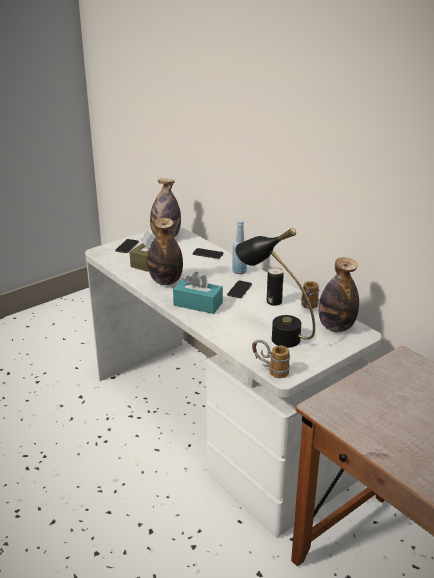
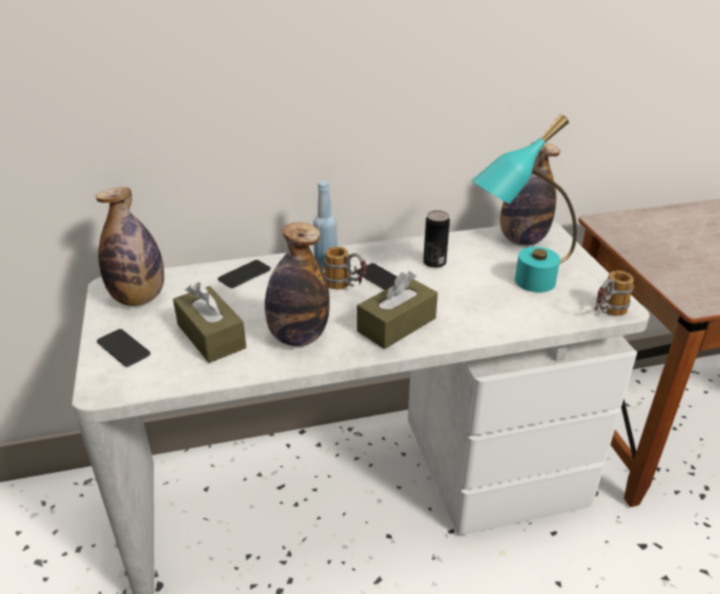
camera: 65 degrees left, 5 degrees up
turquoise tissue box [173,272,223,314] -> brown tissue box [357,271,438,349]
black table lamp [235,228,315,348] -> turquoise table lamp [471,114,577,292]
mug [301,281,319,309] -> mug moved to [324,246,367,290]

